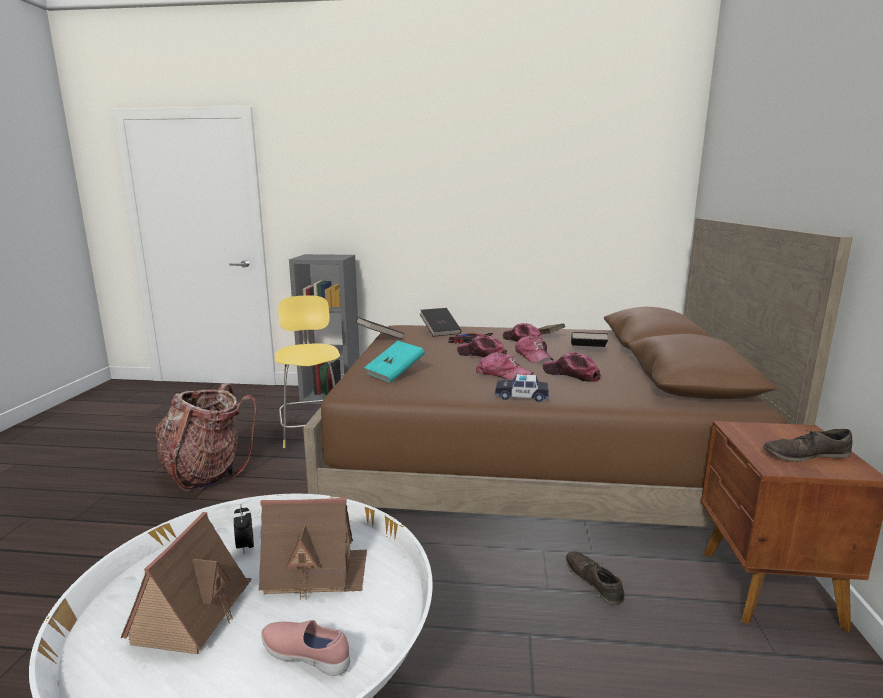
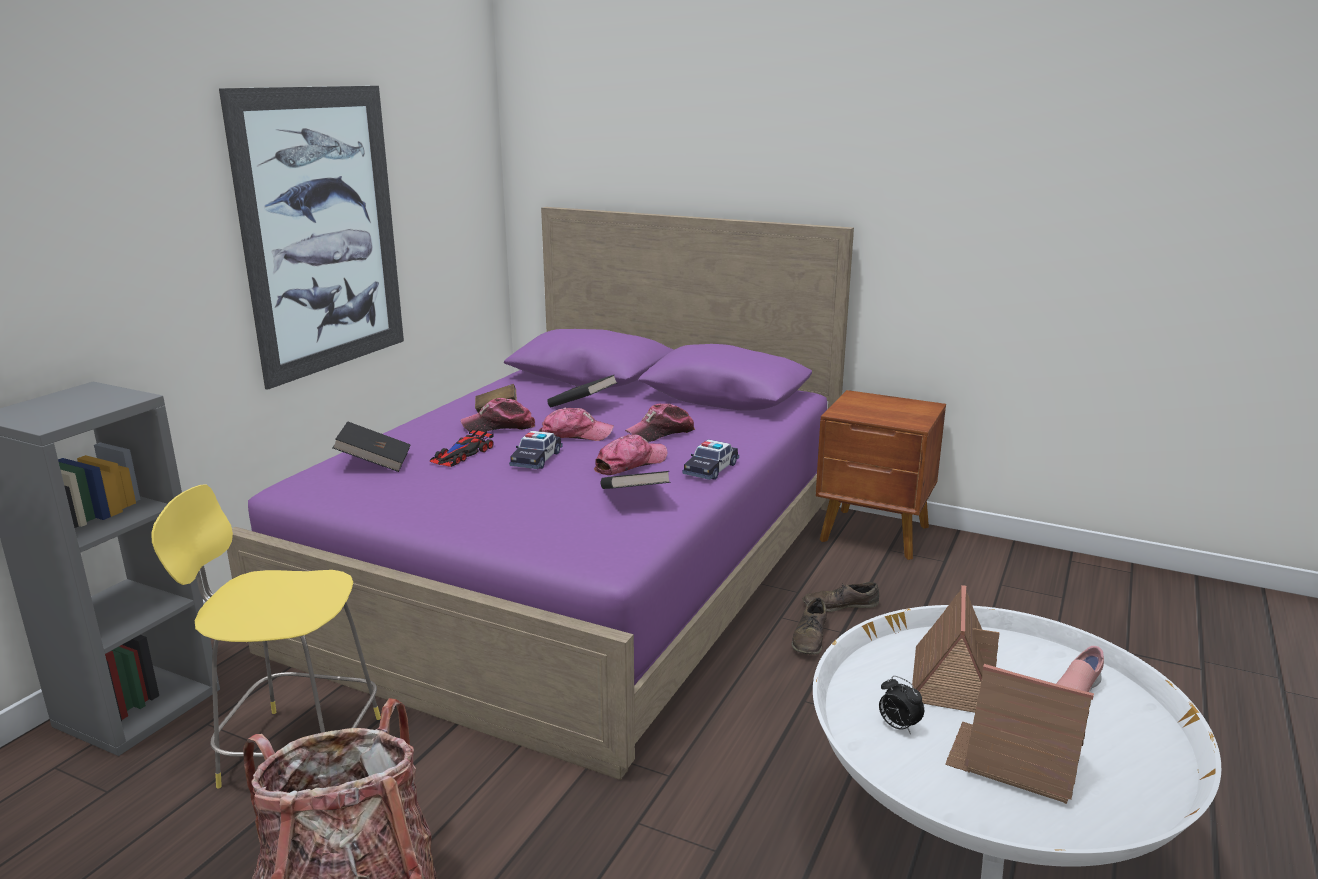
camera: 70 degrees left, 5 degrees up
alarm clock [234,504,254,553] -> alarm clock turned 45 degrees clockwise [879,676,924,734]
brown bed [303,218,853,528] -> purple bed [227,207,854,780]
black book [356,317,404,339] -> black book moved to [600,471,670,489]
turquoise book [364,341,425,383] -> none
cap [457,335,507,357] -> toy car [509,431,563,469]
brown shoe [763,429,852,462] -> brown shoe moved to [792,598,827,655]
none -> picture [219,86,404,390]

